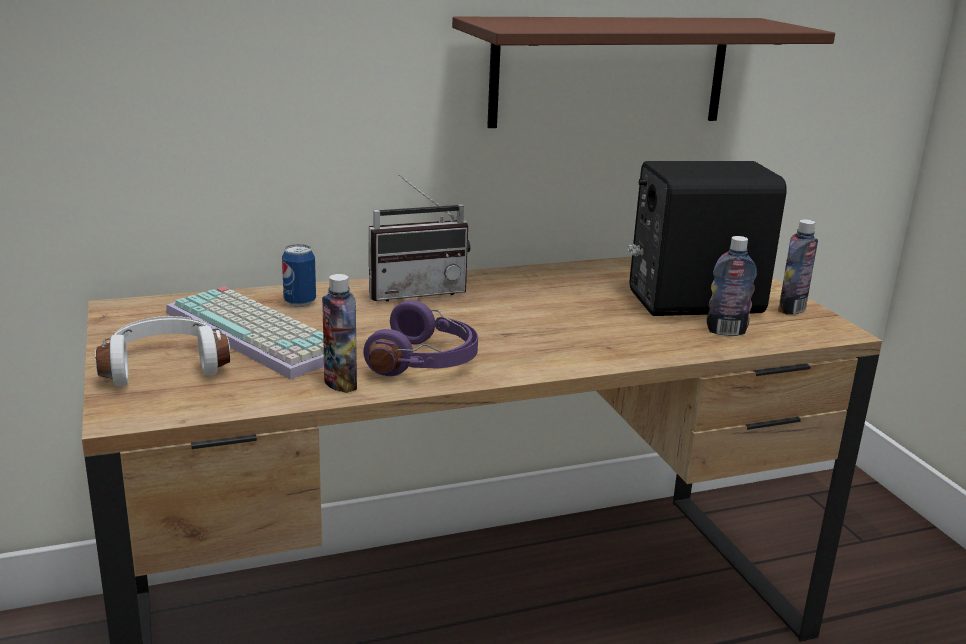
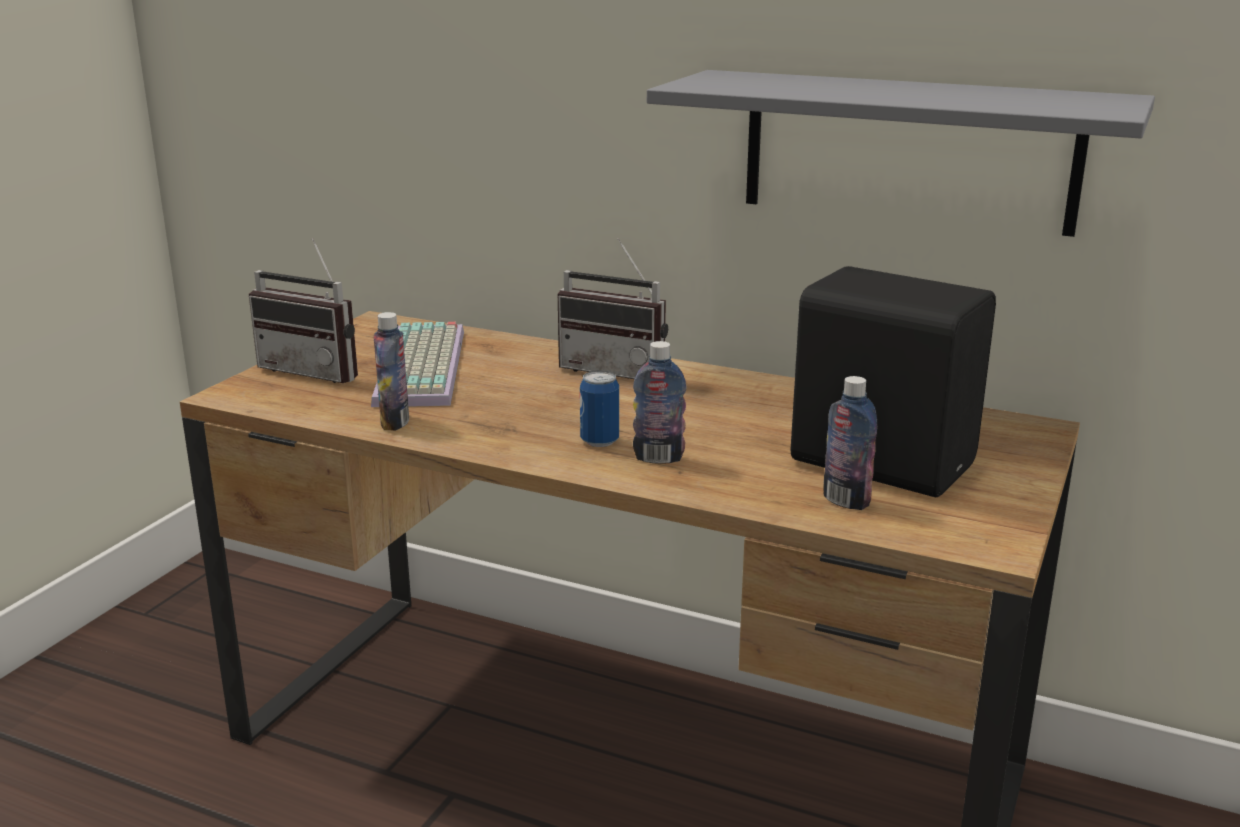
camera: 45 degrees right, 0 degrees up
white headphones [95,316,231,386] -> radio [249,238,358,383]
can [282,244,316,307] -> can moved to [580,370,619,447]
purple headphones [364,300,478,376] -> none
brown shelf [452,16,835,128] -> grey shelf [647,70,1155,237]
bottle [778,219,818,315] -> bottle moved to [633,341,686,464]

